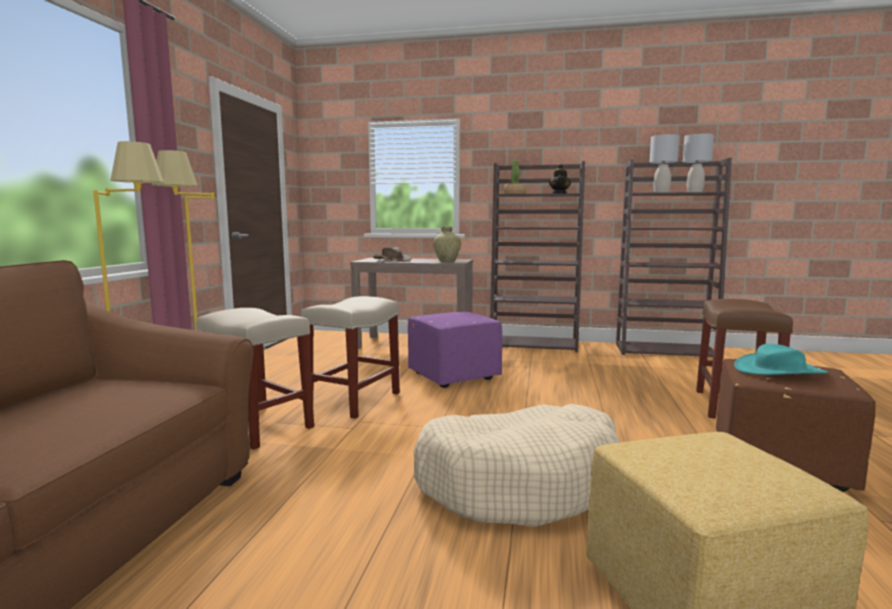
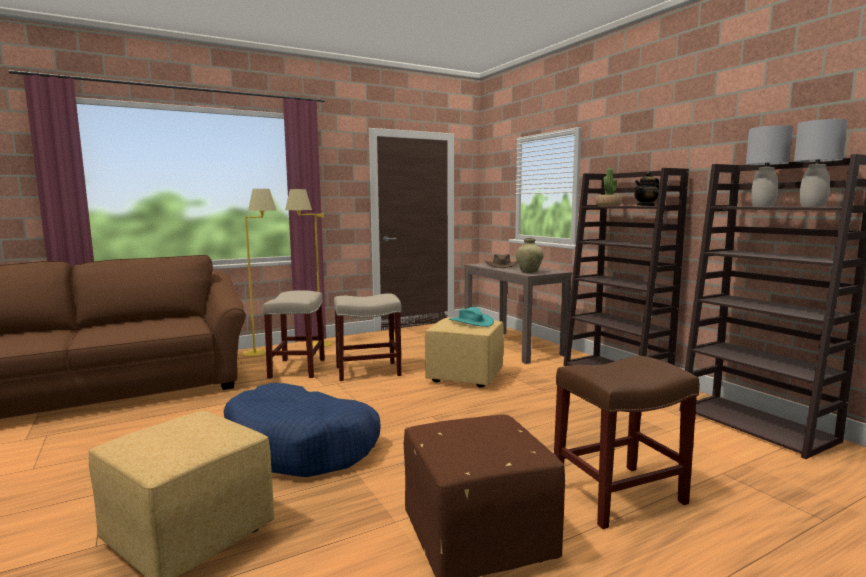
camera: 50 degrees right, 0 degrees up
purple ottoman [408,311,502,388] -> yellow ottoman [425,317,504,388]
beige dog bed [413,404,620,527] -> blue dog bed [224,383,380,477]
turquoise hat [734,344,828,375] -> turquoise hat moved to [449,307,494,327]

